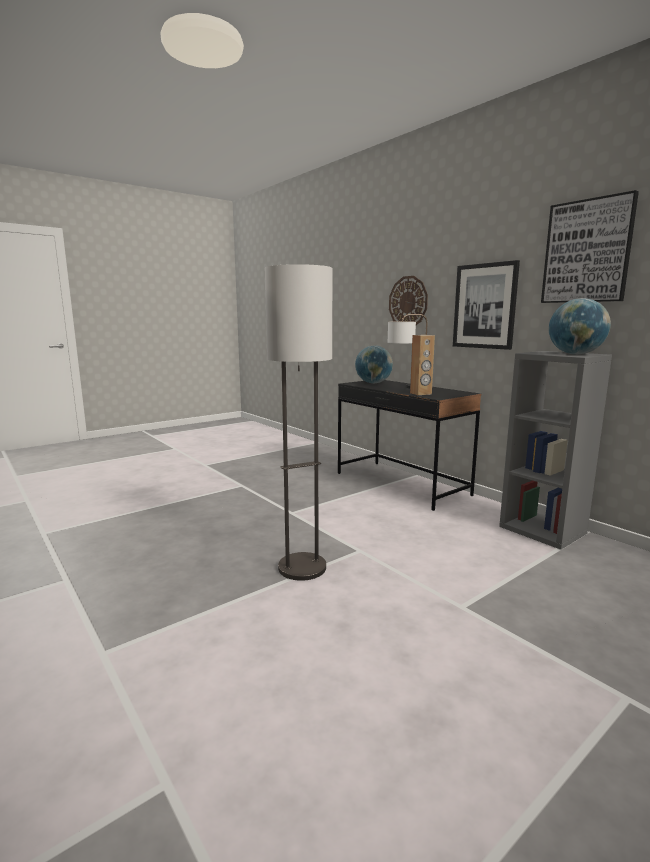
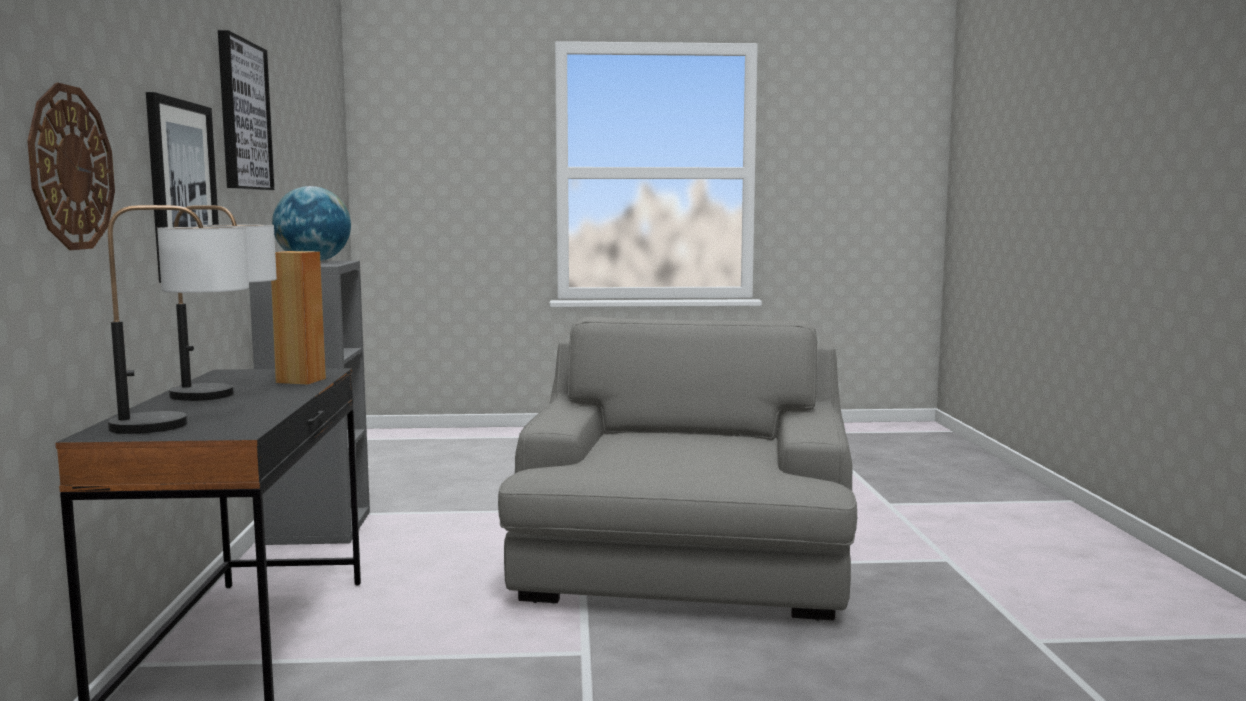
camera: 145 degrees left, 5 degrees down
floor lamp [265,264,332,581] -> grey armchair [498,317,857,621]
globe [355,345,393,383] -> table lamp [108,205,249,434]

